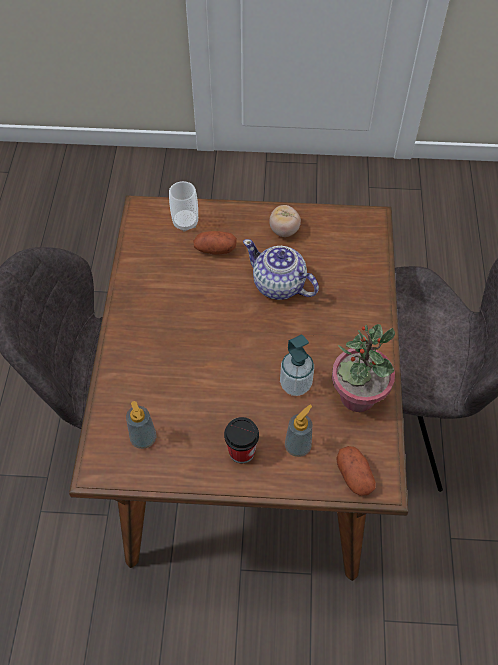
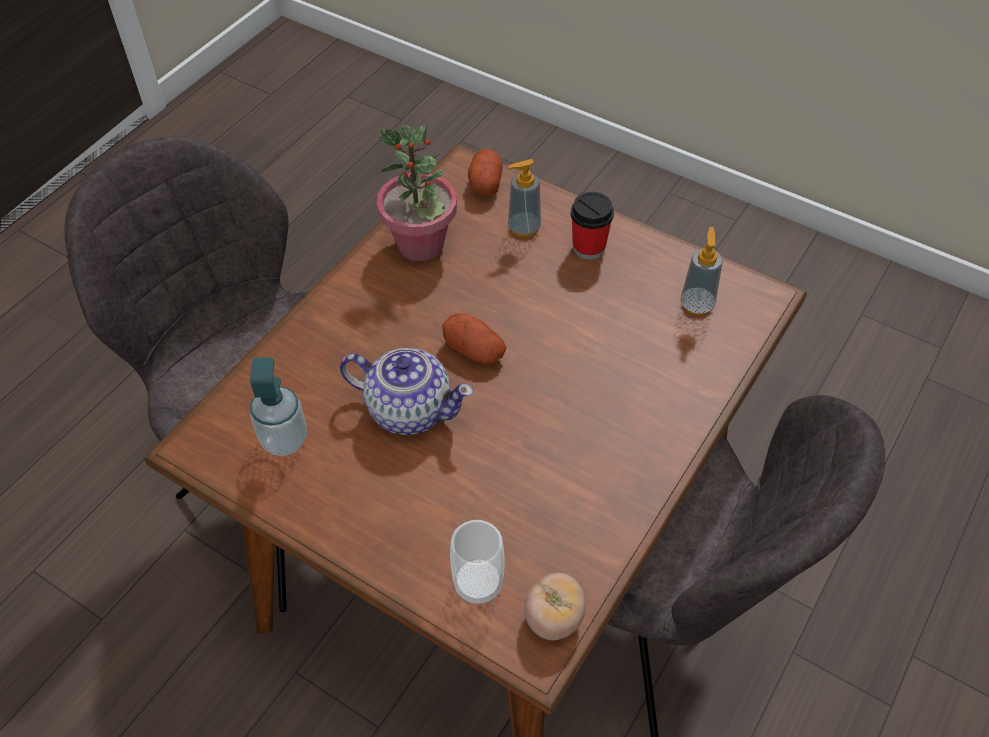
camera: 150 degrees left, 5 degrees down
potato [194,231,237,255] -> potato moved to [442,313,506,364]
teapot [243,239,319,300] -> teapot turned 45 degrees counterclockwise [340,348,474,435]
tomato [269,205,301,237] -> tomato moved to [524,573,586,641]
soap dispenser [280,334,314,396] -> soap dispenser moved to [250,357,307,456]

